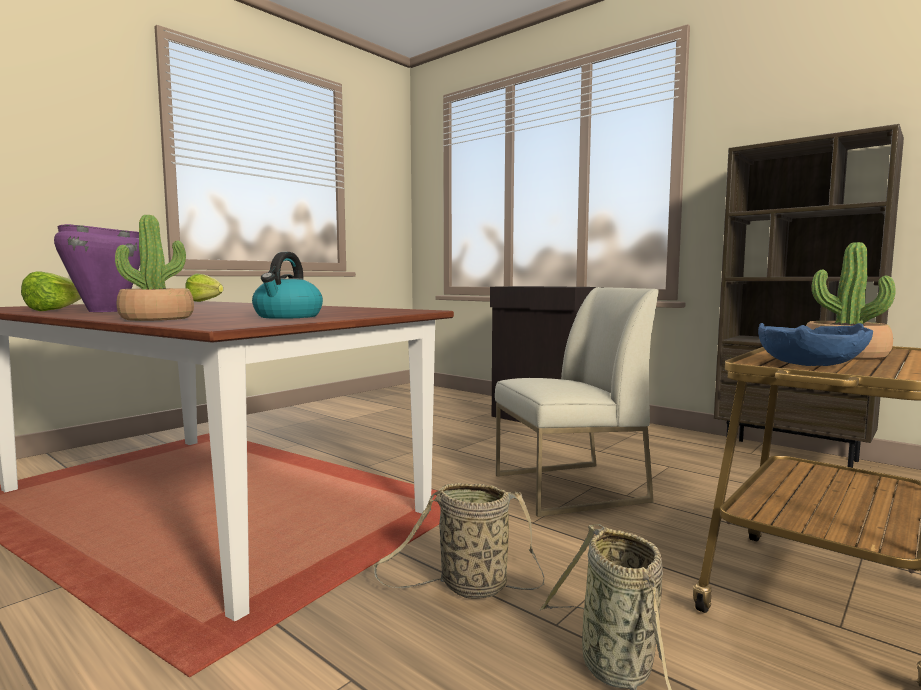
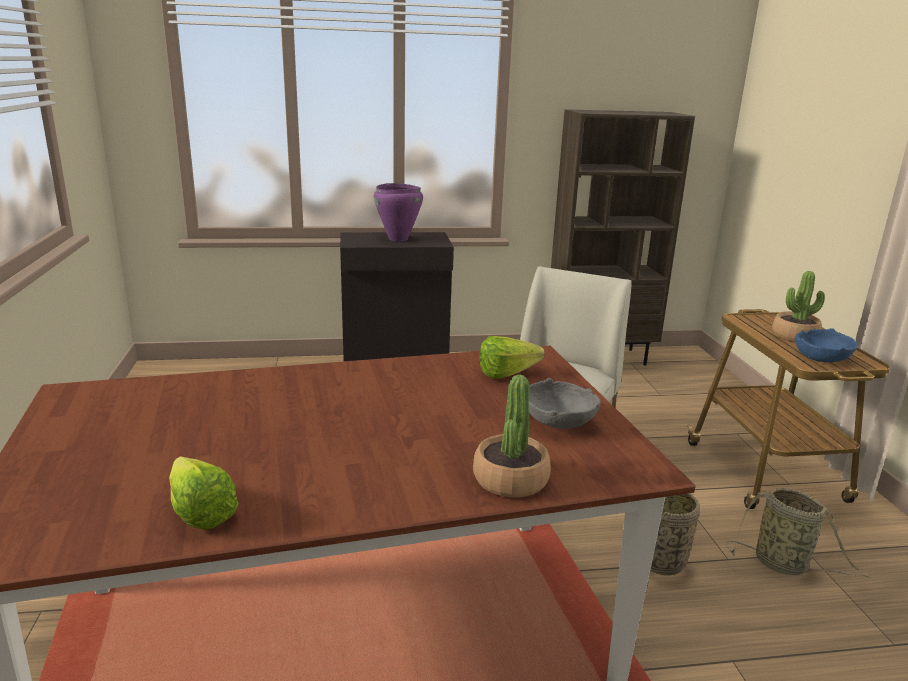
camera: 50 degrees left, 15 degrees up
purple cooking pot [54,224,140,312] -> purple cooking pot moved to [374,183,423,241]
lettuce [185,274,223,302] -> lettuce moved to [480,336,545,379]
kettle [252,252,323,319] -> grey bowl [529,378,601,429]

